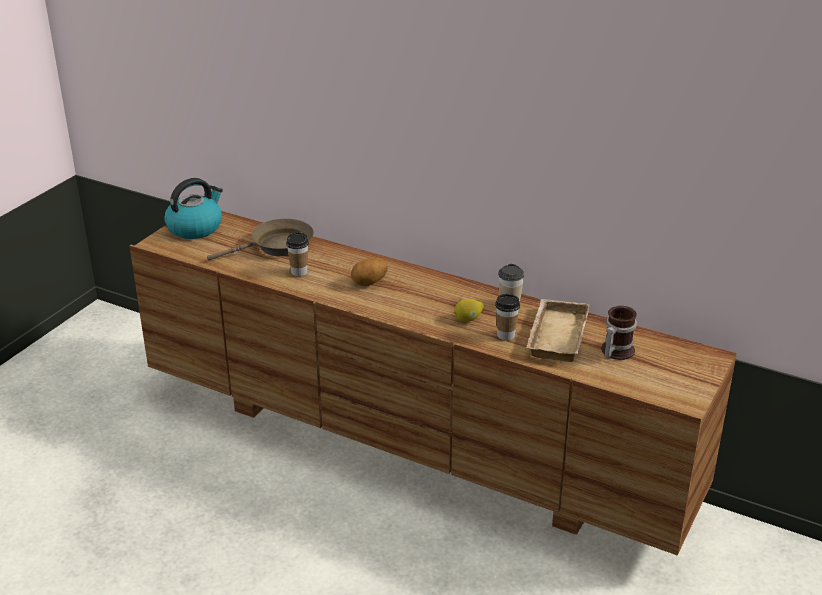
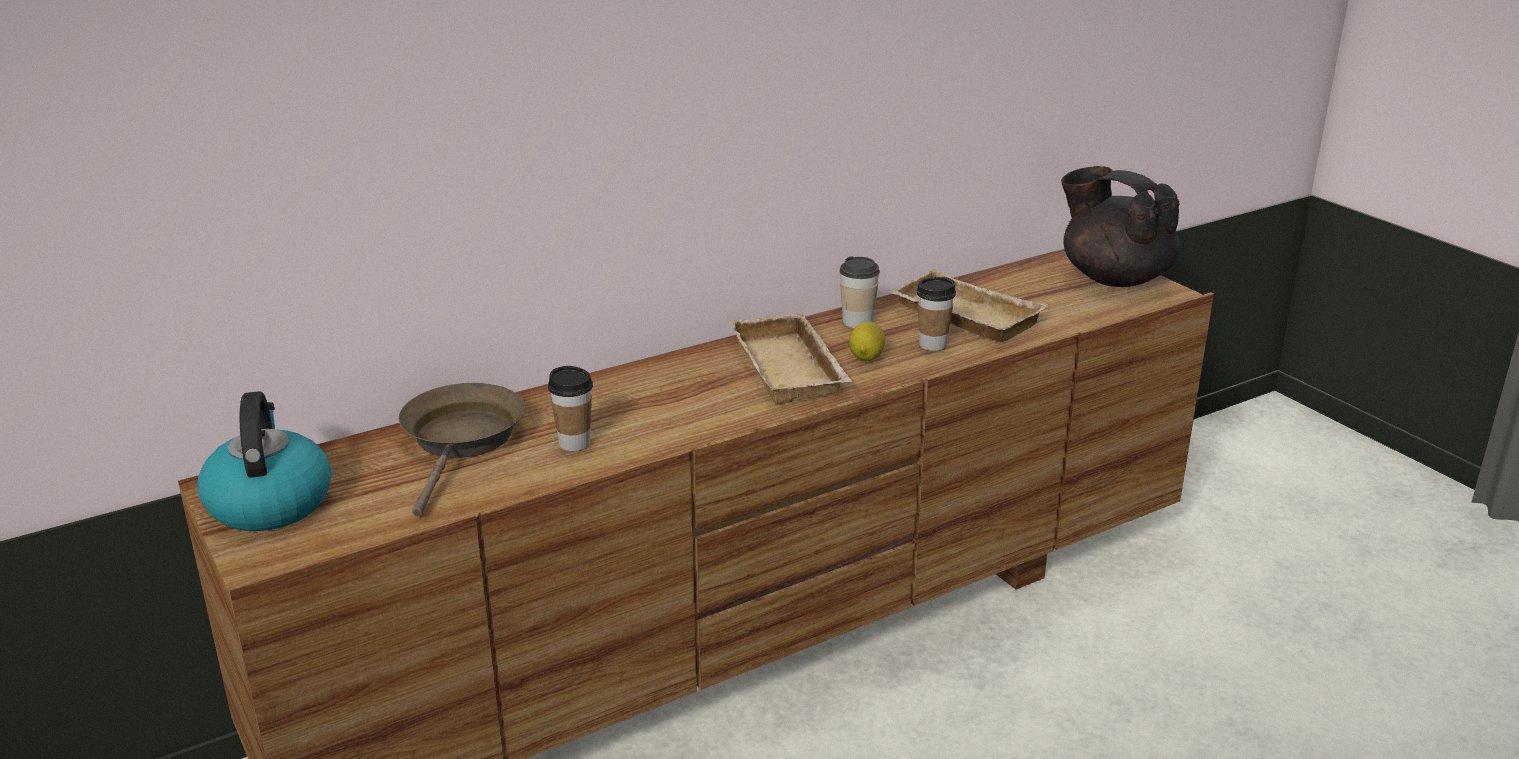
camera: 60 degrees left, 5 degrees down
potato [351,258,388,286] -> none
mug [601,306,637,360] -> none
none -> beige tray [729,313,852,405]
none -> black teapot [1061,166,1180,287]

